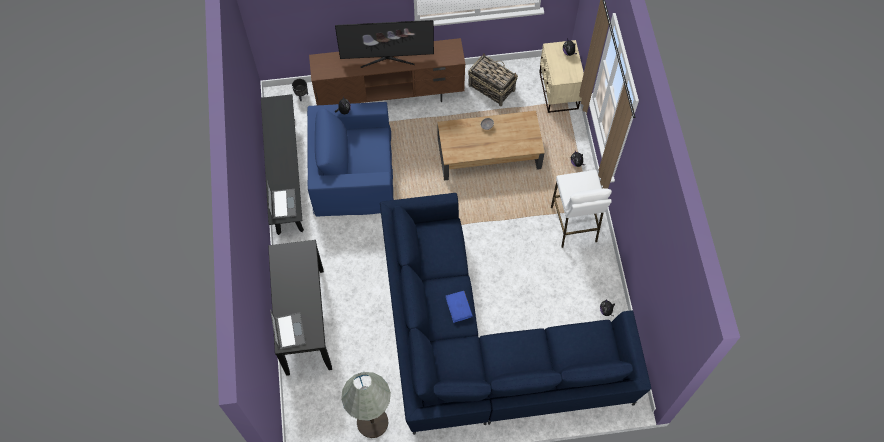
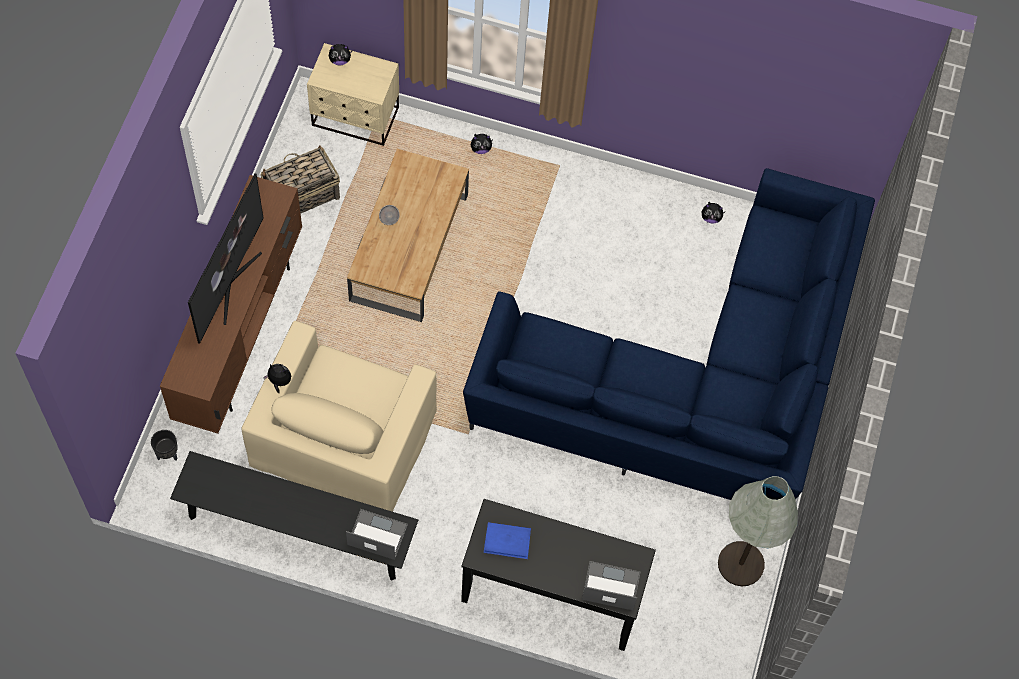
camera: 70 degrees left, 0 degrees up
blue armchair [307,102,394,217] -> beige armchair [241,321,437,512]
blue book [446,291,473,323] -> blue book moved to [484,522,531,559]
white stool [551,170,612,248] -> none

